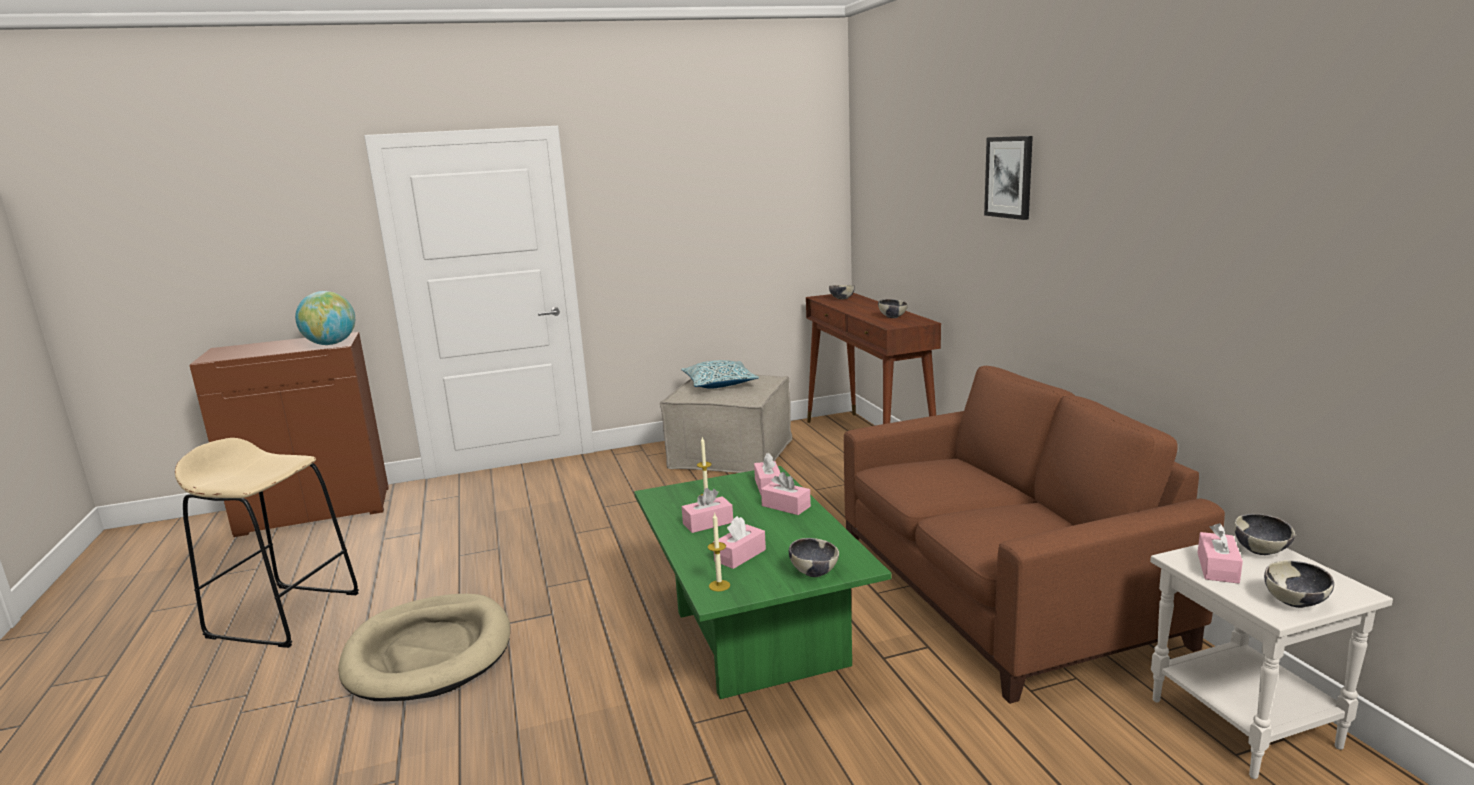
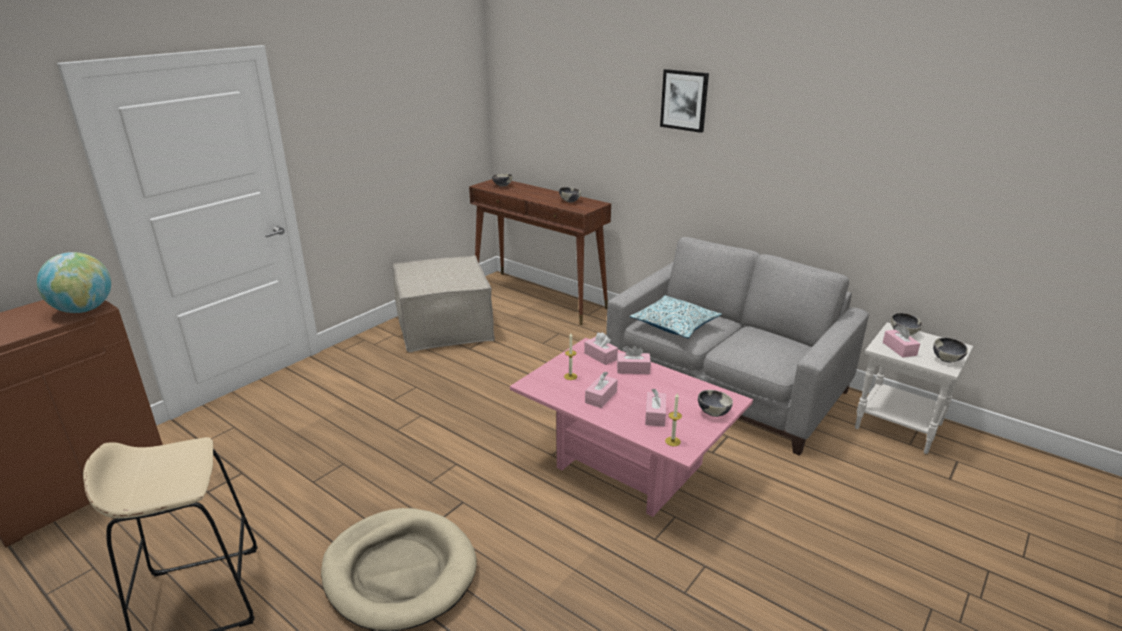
camera: 35 degrees left, 10 degrees up
green coffee table [634,466,892,699] -> pink coffee table [510,338,753,517]
pillow [681,360,759,388] -> pillow moved to [630,295,722,338]
brown sofa [844,366,1225,704] -> grey sofa [606,237,869,456]

